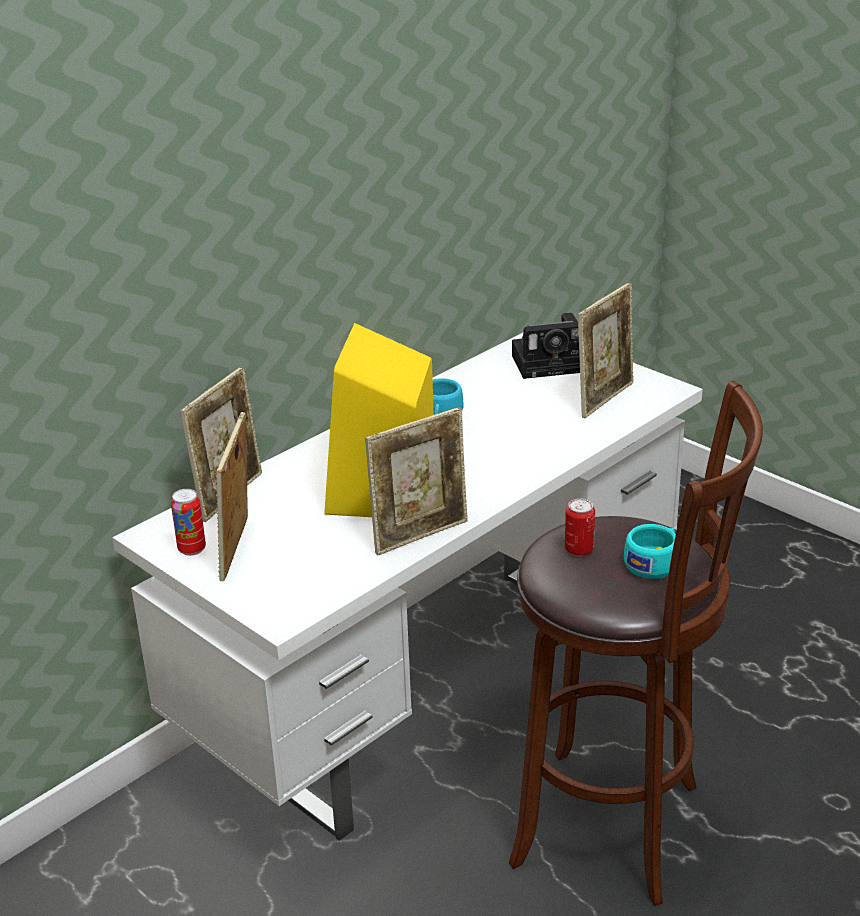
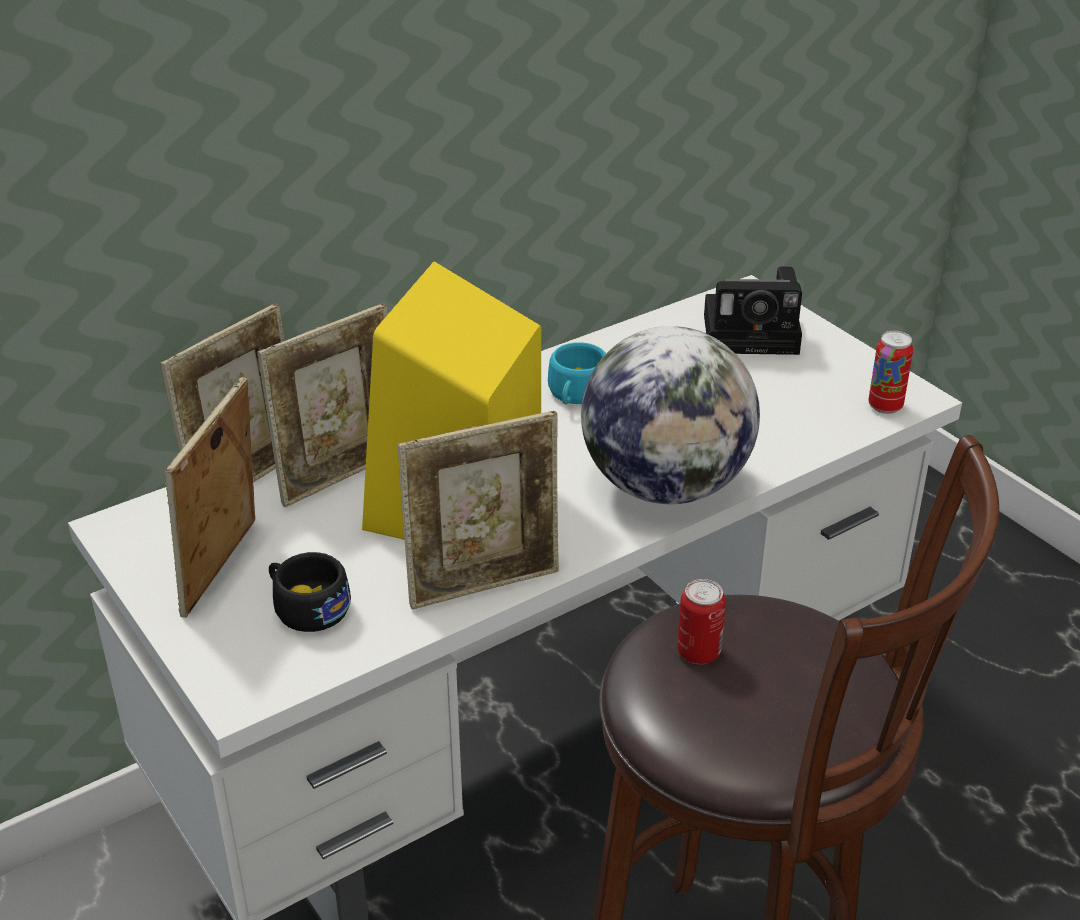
camera: 10 degrees right, 5 degrees up
can [171,489,206,556] -> can moved to [868,331,913,414]
picture frame [578,283,634,418] -> picture frame moved to [257,303,388,507]
turquoise cup [624,524,676,579] -> none
none -> black cup [269,552,351,632]
none -> globe [581,326,760,504]

